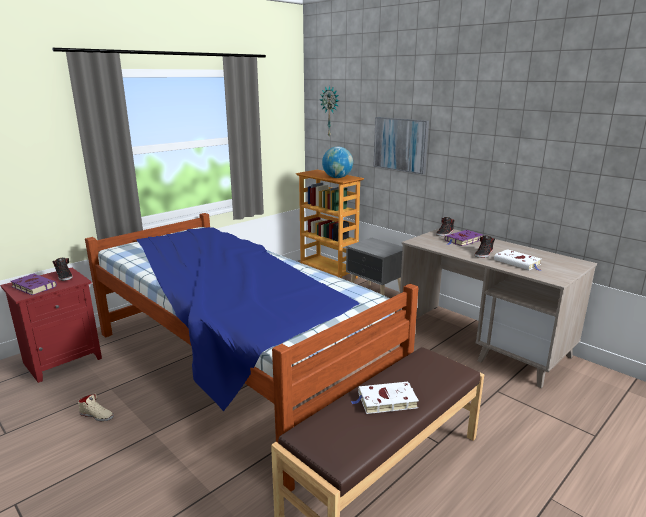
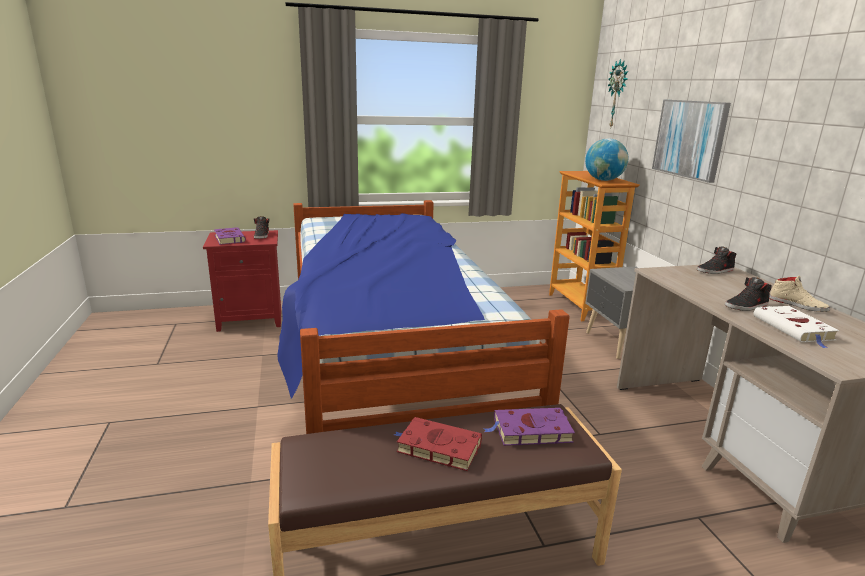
camera: 30 degrees right, 0 degrees up
beige shoe [78,393,114,421] -> beige shoe moved to [769,276,830,312]
white book [350,382,419,414] -> red book [394,417,482,471]
purple book [445,230,483,246] -> purple book moved to [484,408,575,446]

